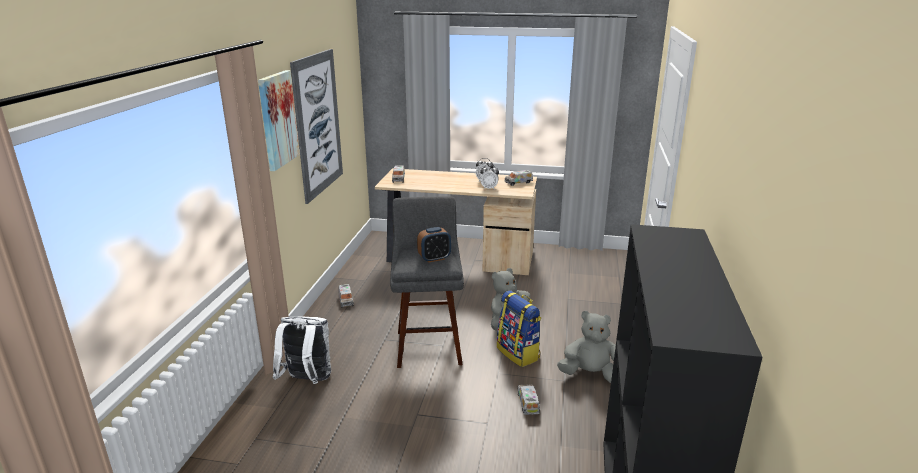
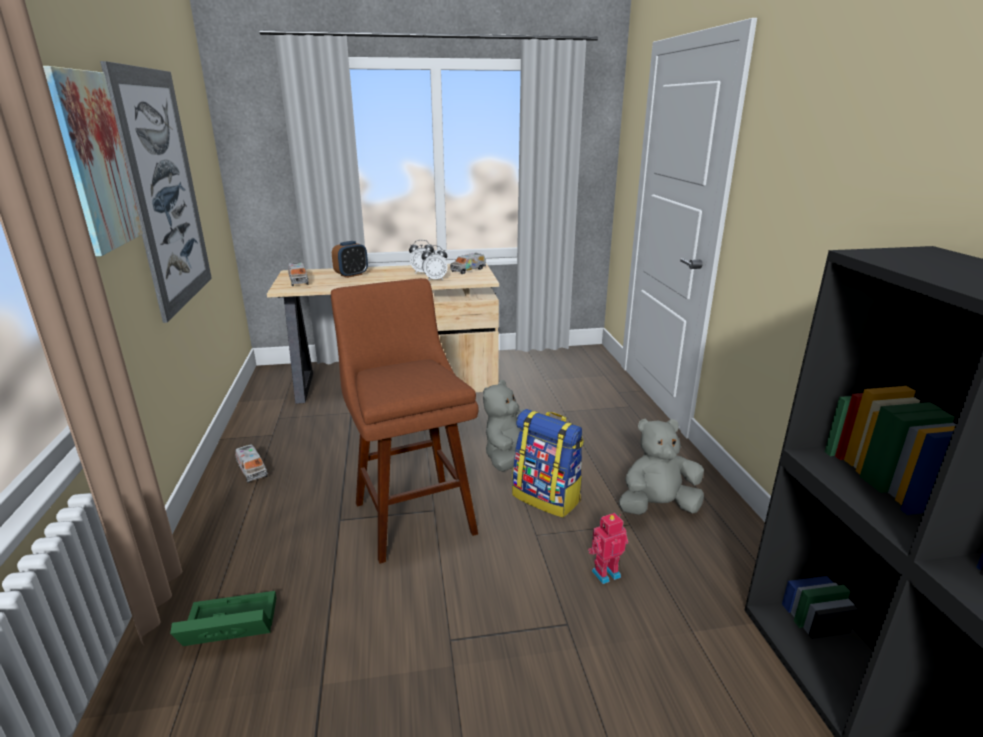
camera: 20 degrees left, 0 degrees up
white backpack [273,317,331,384] -> green storage box [170,591,277,646]
grey stool [390,196,464,368] -> brown stool [331,278,479,564]
alarm clock [417,227,451,262] -> alarm clock moved to [332,241,368,278]
toy truck [518,385,540,415] -> toy robot [588,513,628,584]

